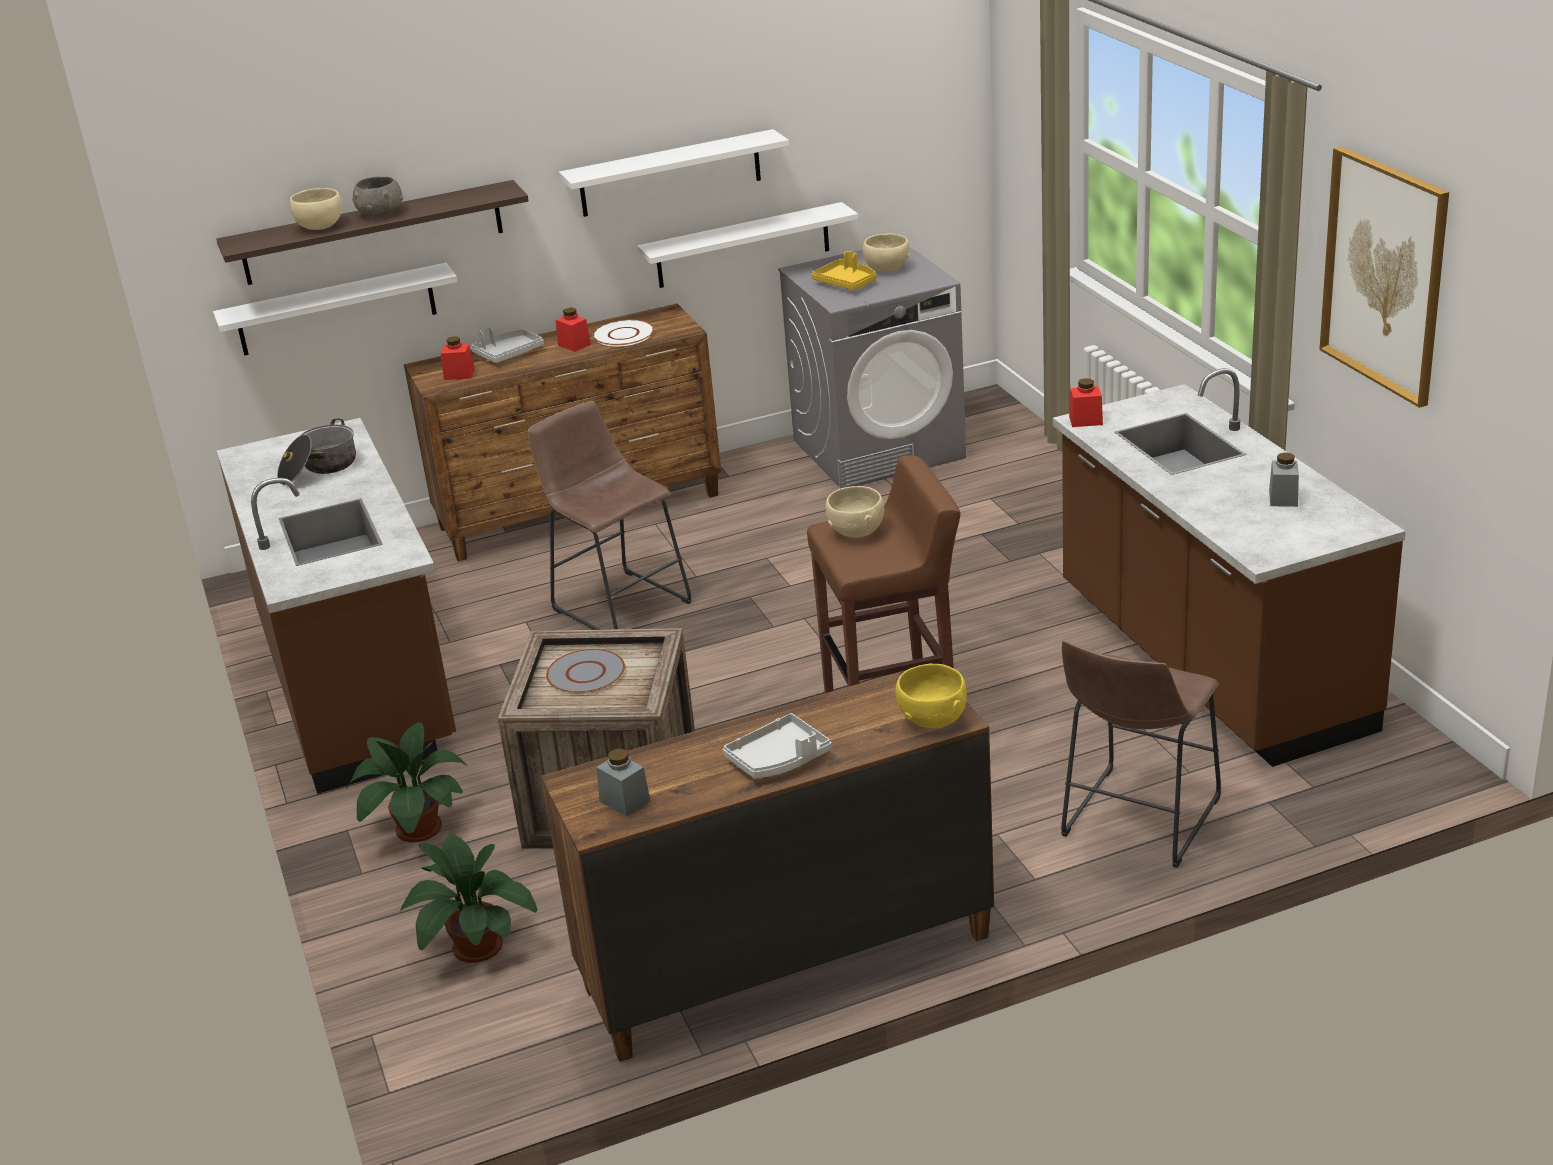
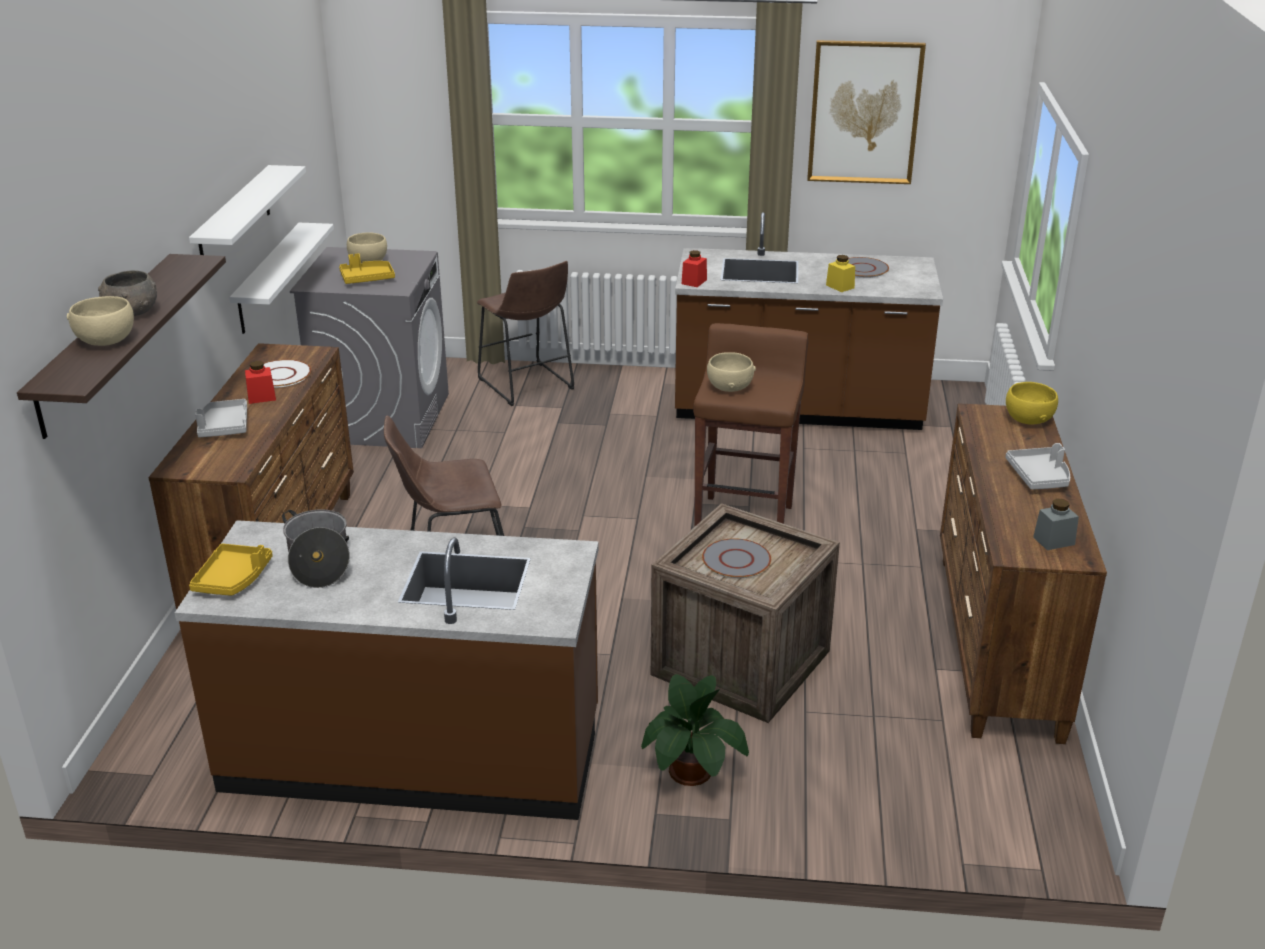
camera: 65 degrees left, 0 degrees up
white shelf [213,263,457,356] -> none
potted plant [400,834,537,963] -> none
red jar [441,336,475,380] -> none
brown stool [1061,641,1221,868] -> brown stool moved to [477,261,574,406]
grey jar [1269,452,1299,507] -> grey plate [848,257,889,278]
none -> yellow tray [189,543,273,596]
none -> yellow jar [826,255,855,292]

